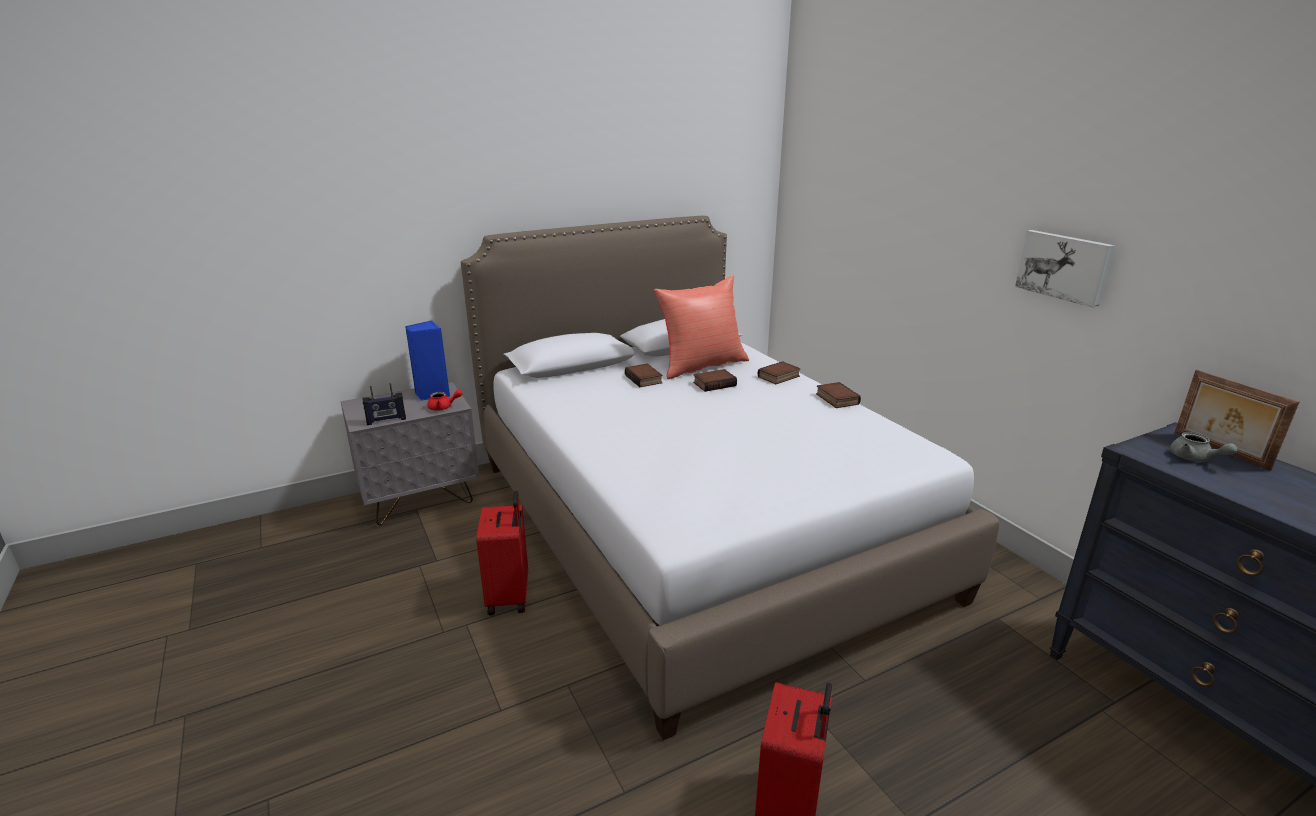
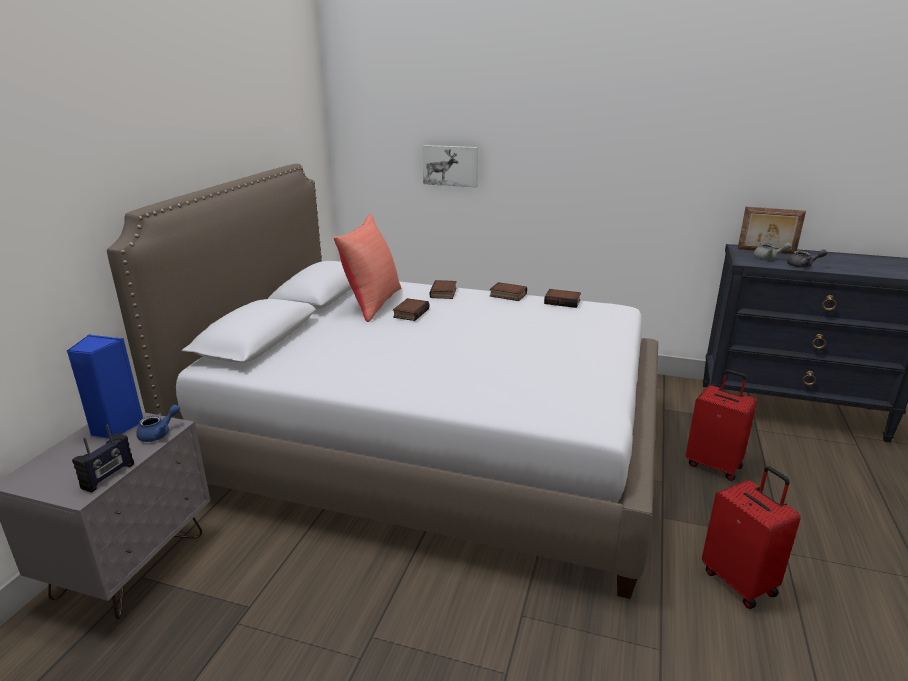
camera: 45 degrees left, 0 degrees up
red teapot [427,390,463,411] -> blue teapot [136,405,180,442]
red suitcase [476,490,528,616] -> red suitcase moved to [686,370,757,481]
book [625,364,663,387] -> book moved to [544,289,581,308]
picture [1015,230,1115,308] -> picture moved to [423,145,478,187]
none -> grey teapot [787,249,827,268]

